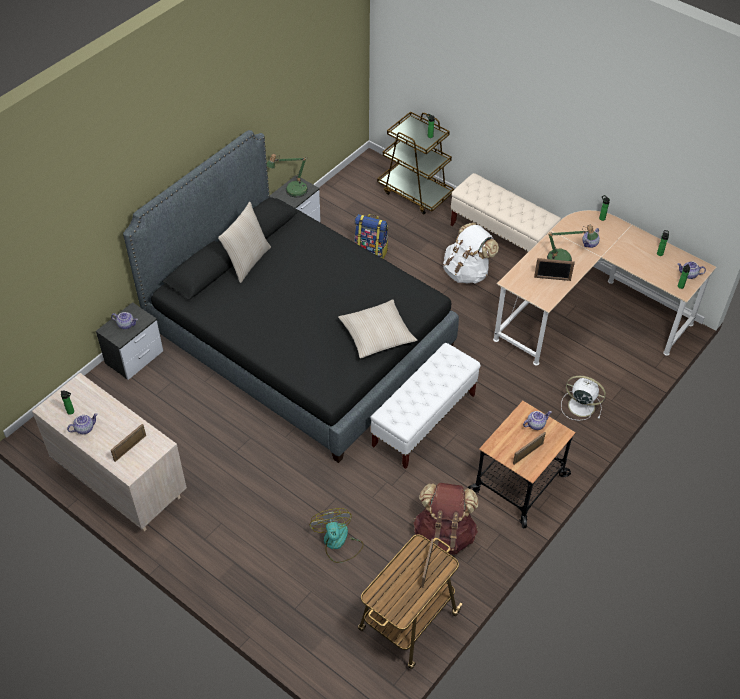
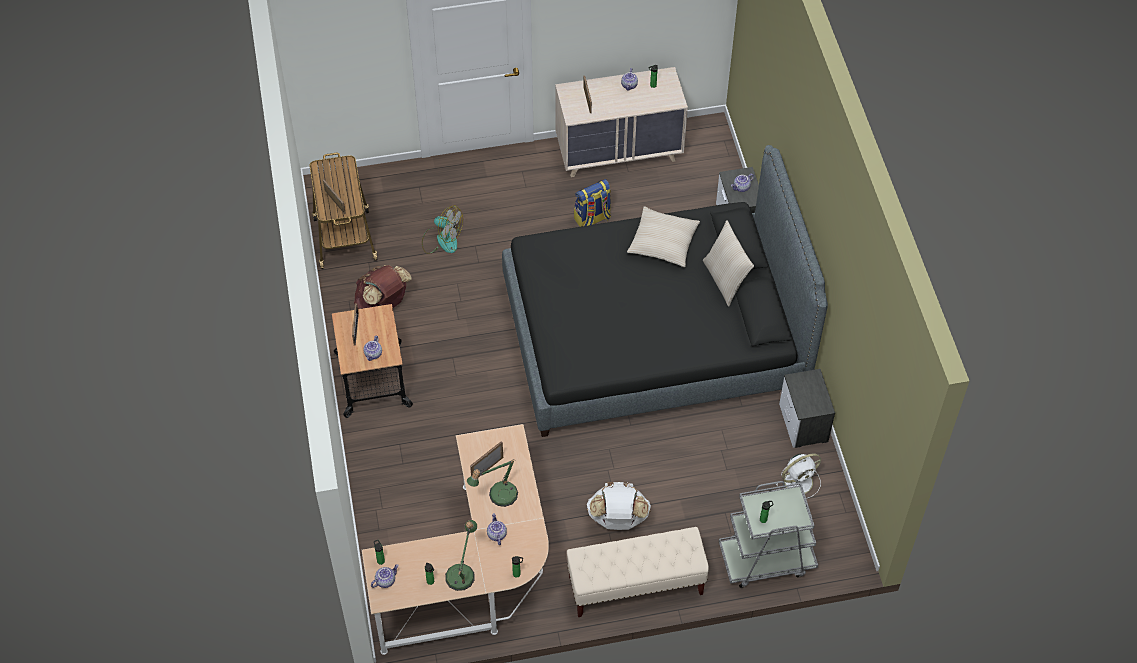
camera: 130 degrees right, 5 degrees up
table lamp [267,154,308,198] -> table lamp moved to [445,520,477,591]
beige pillow [338,299,417,359] -> beige pillow moved to [627,206,700,267]
backpack [354,214,388,259] -> backpack moved to [574,179,611,227]
white bench [370,343,481,469] -> none
brown cart [377,111,454,214] -> grey cart [719,481,818,588]
white fan [561,376,606,421] -> white fan moved to [776,454,821,499]

